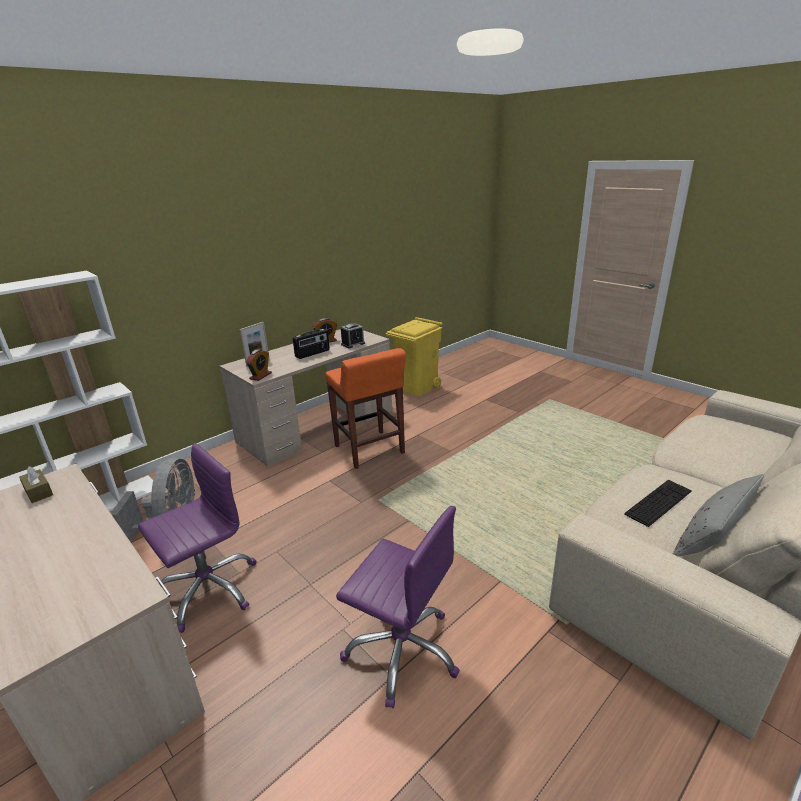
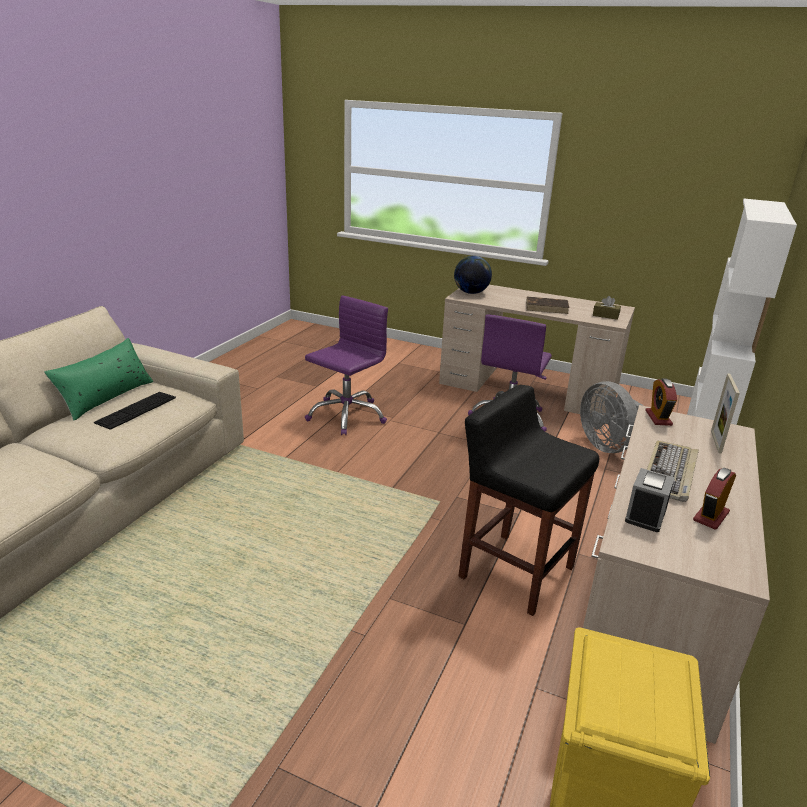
camera: 155 degrees right, 0 degrees up
radio [293,329,330,359] -> keyboard [647,440,699,502]
orange stool [325,348,406,469] -> black stool [458,385,599,616]
purple office chair [336,506,460,708] -> purple office chair turned 120 degrees clockwise [305,295,388,435]
grey pillow [673,474,764,557] -> green pillow [44,338,153,420]
none -> globe [454,256,492,294]
none -> brown book [526,297,570,314]

